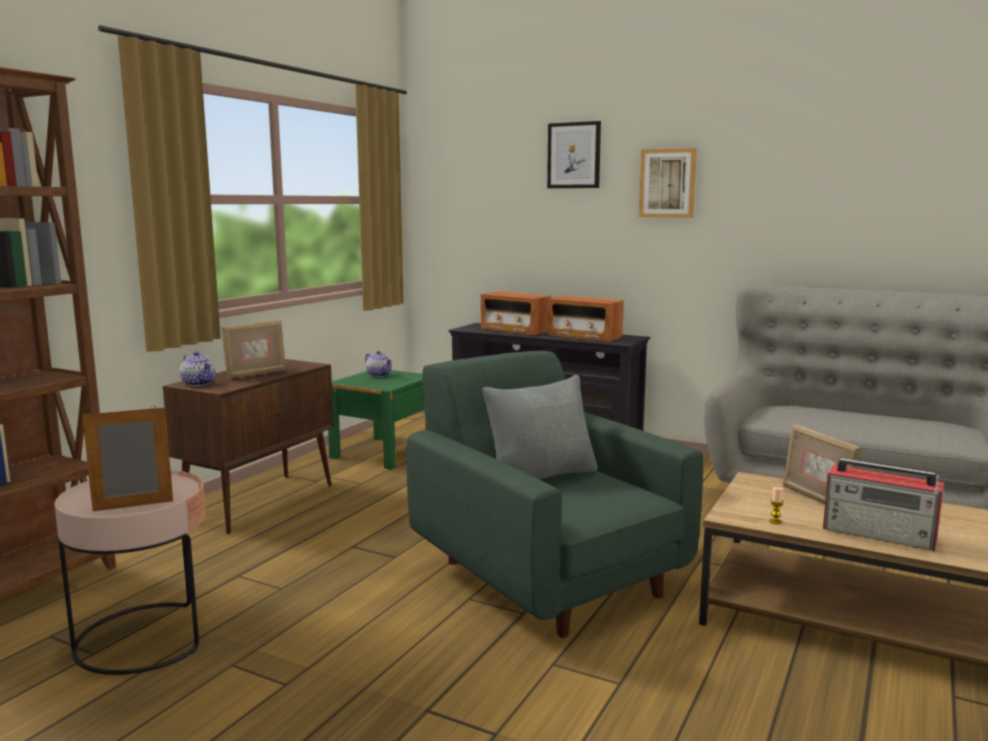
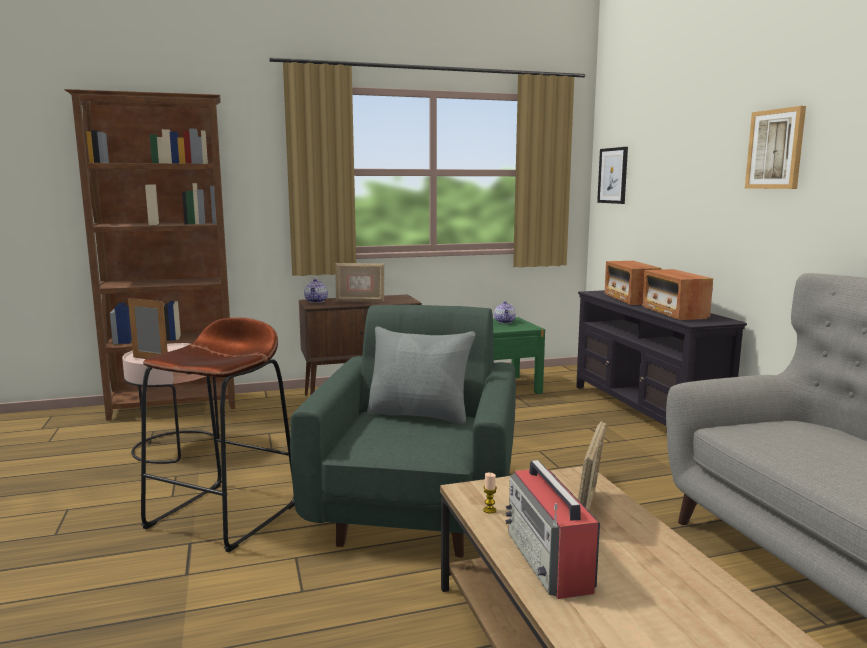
camera: 45 degrees right, 0 degrees up
picture [547,121,601,188] -> picture moved to [597,147,628,204]
none -> brown stool [141,317,295,552]

